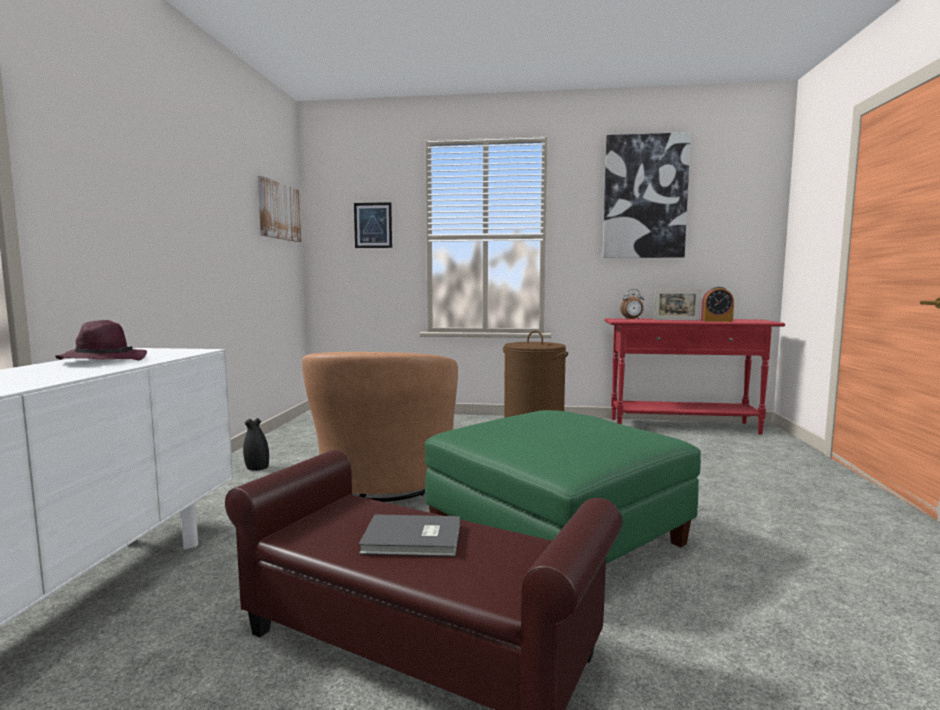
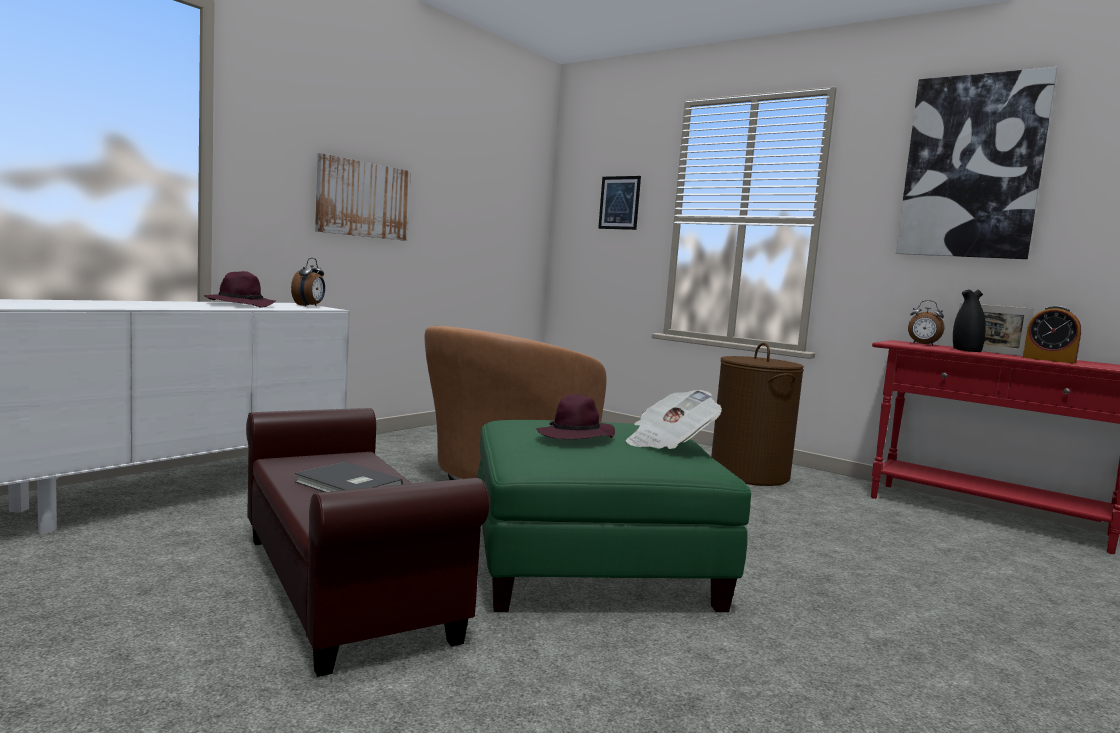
camera: 30 degrees right, 0 degrees up
black vase [243,418,269,471] -> black vase moved to [953,289,986,352]
picture [258,176,302,242] -> picture moved to [315,153,411,241]
none -> alarm clock [291,258,325,307]
none -> purple hat [536,394,615,439]
none -> newspaper [626,390,722,449]

